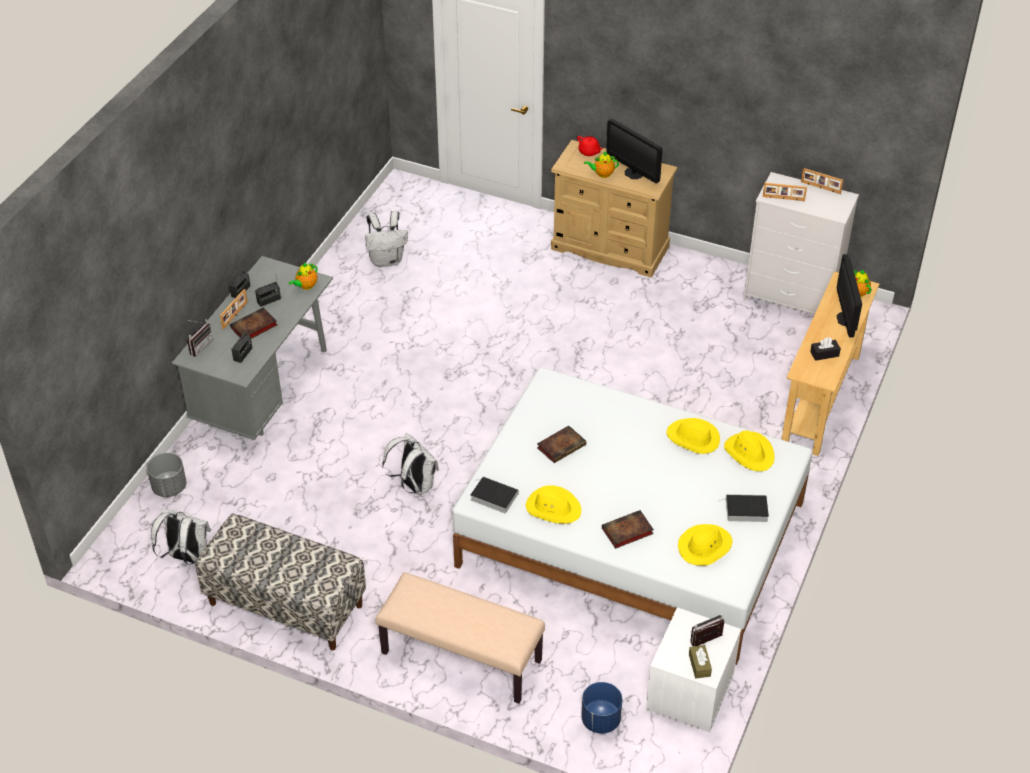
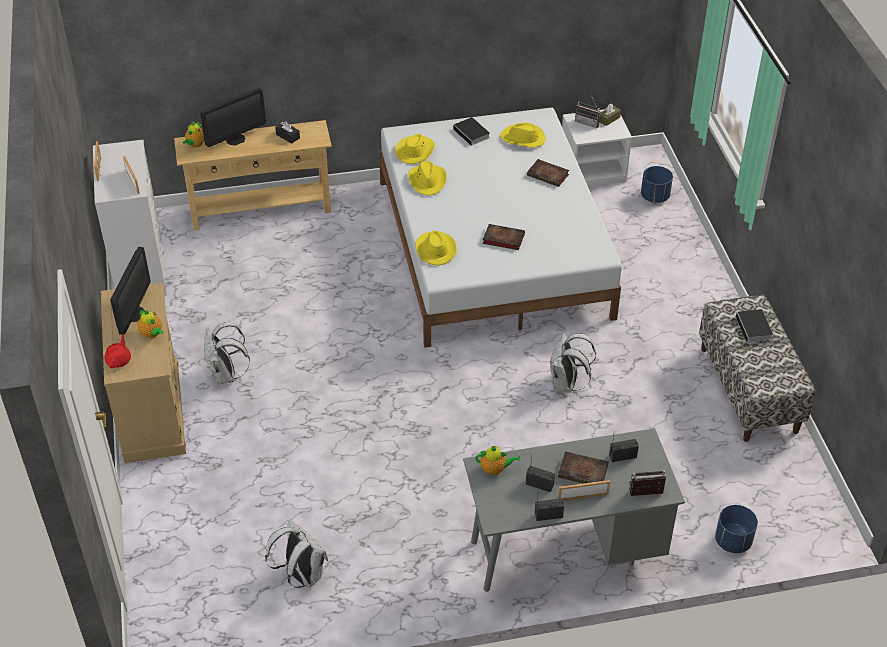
camera: 125 degrees left, 0 degrees up
grey planter [147,453,186,497] -> blue planter [715,505,758,553]
white backpack [151,508,211,564] -> white backpack moved to [204,322,250,384]
beige bench [376,572,545,704] -> none
book [471,476,519,513] -> book moved to [736,309,773,347]
yellow hat [526,485,581,524] -> yellow hat moved to [416,230,457,265]

